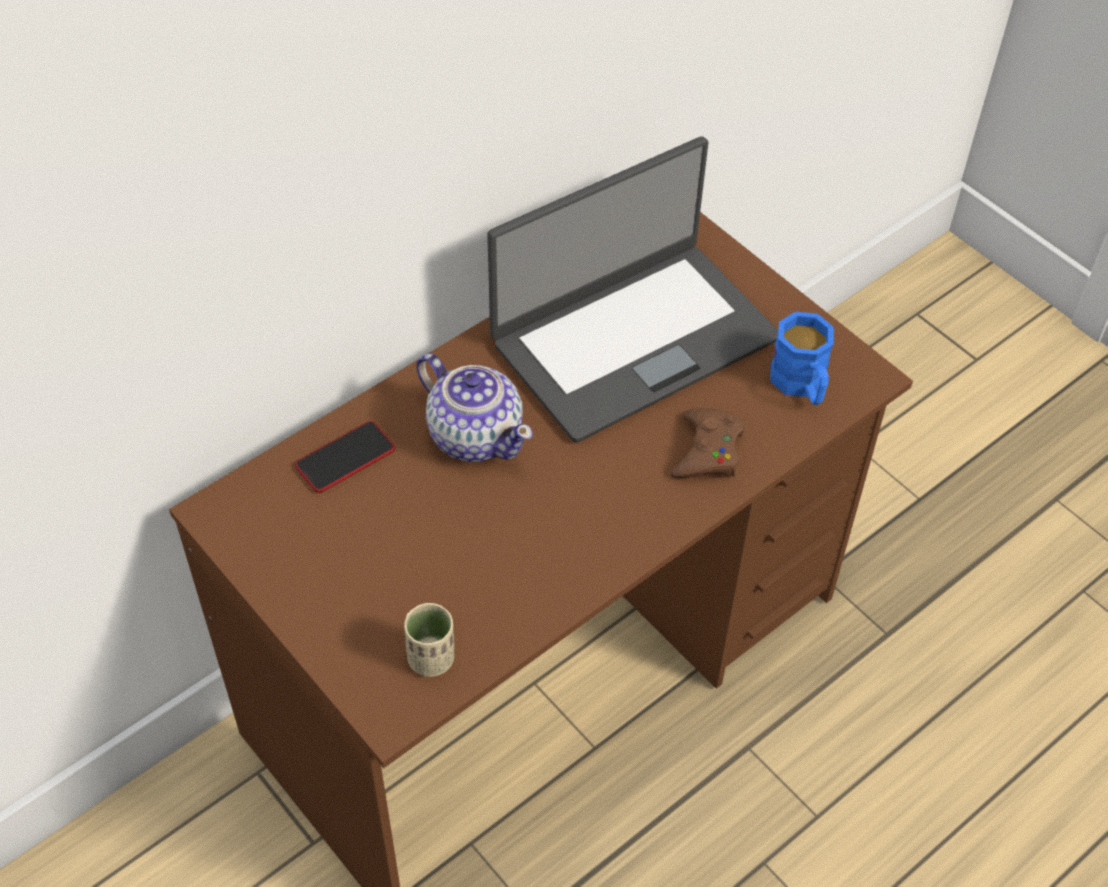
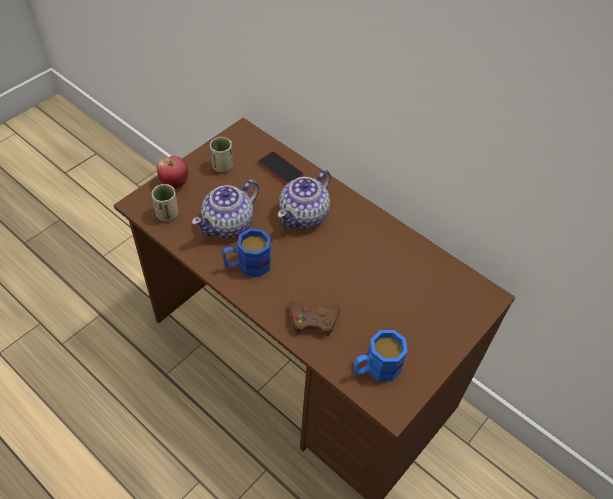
camera: 80 degrees right, 0 degrees up
laptop [487,137,779,443] -> none
none -> apple [157,156,188,189]
none -> teapot [192,179,259,238]
none -> beige cup [210,137,233,172]
none -> blue mug [222,228,271,277]

